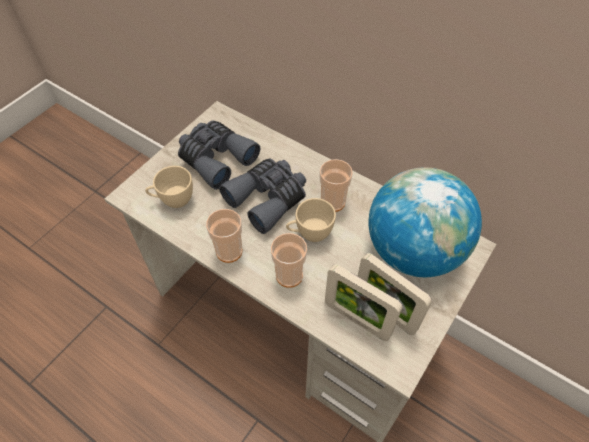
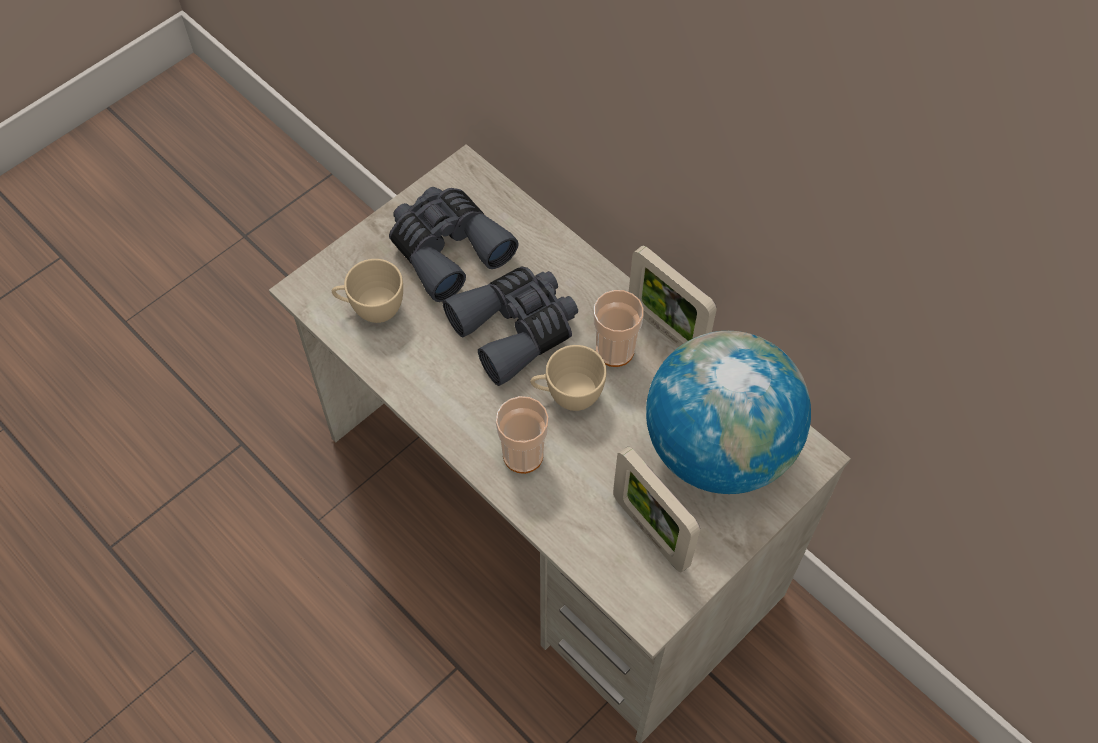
camera: 10 degrees right, 5 degrees up
cup [206,209,242,263] -> none
picture frame [325,264,403,341] -> picture frame moved to [629,246,717,347]

